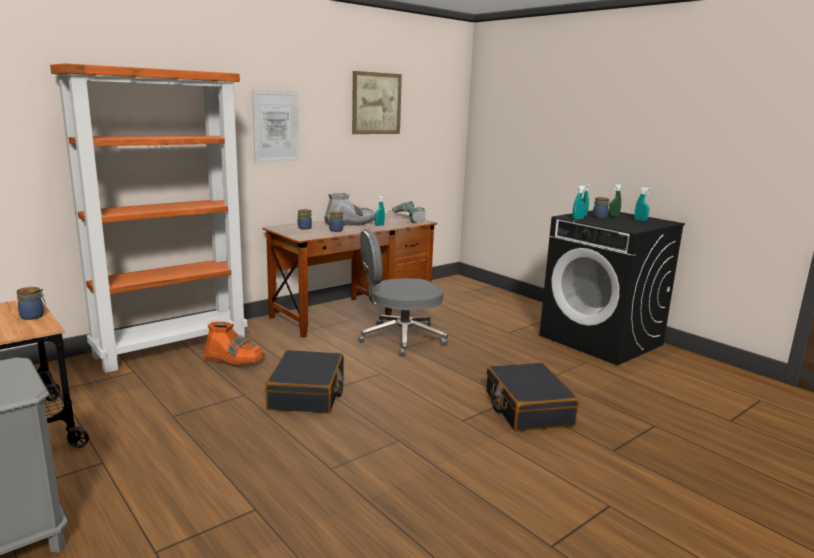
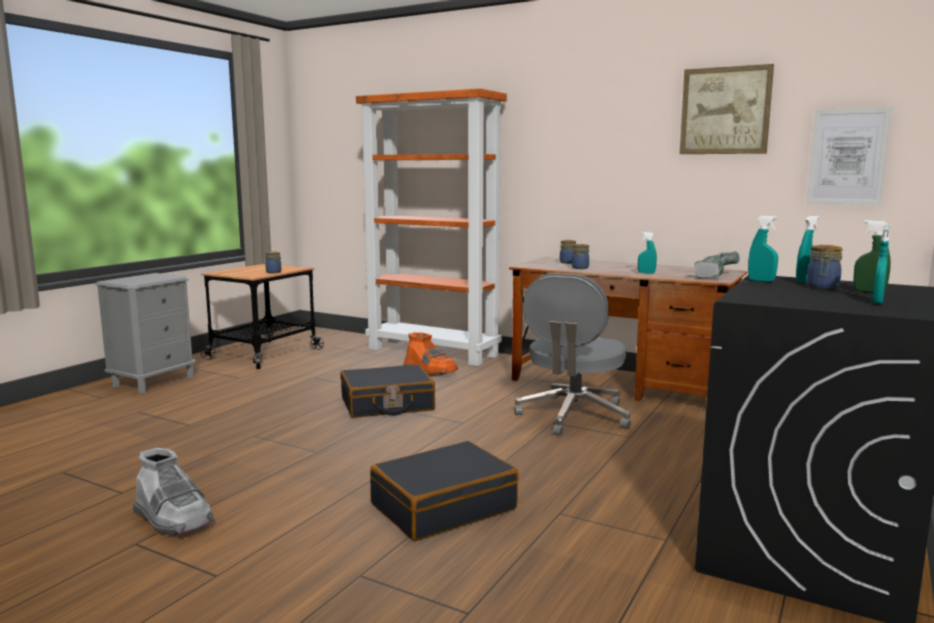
camera: 70 degrees right, 5 degrees down
orange boot [204,321,265,367] -> orange boot turned 45 degrees counterclockwise [403,332,458,376]
picture [252,90,299,163] -> picture moved to [806,107,892,206]
grey boot [324,193,375,226] -> grey boot moved to [133,448,214,535]
grey office chair [358,229,448,357] -> grey office chair turned 120 degrees counterclockwise [514,273,631,436]

